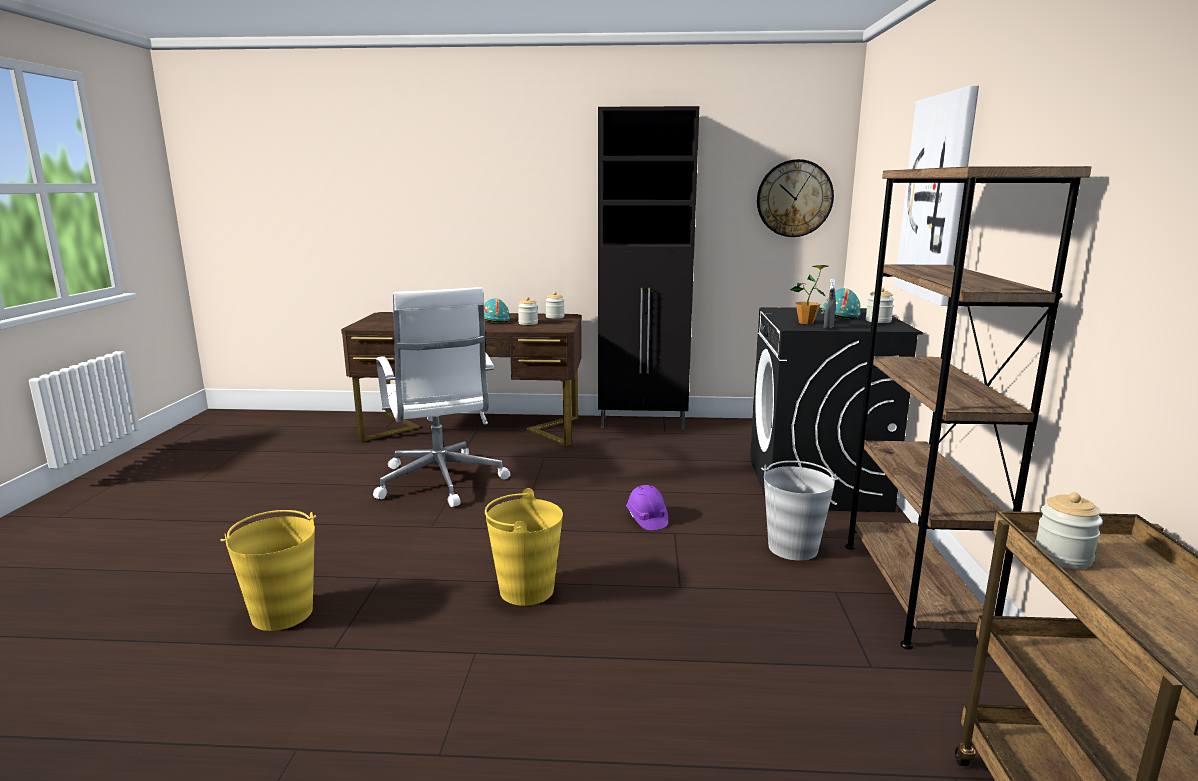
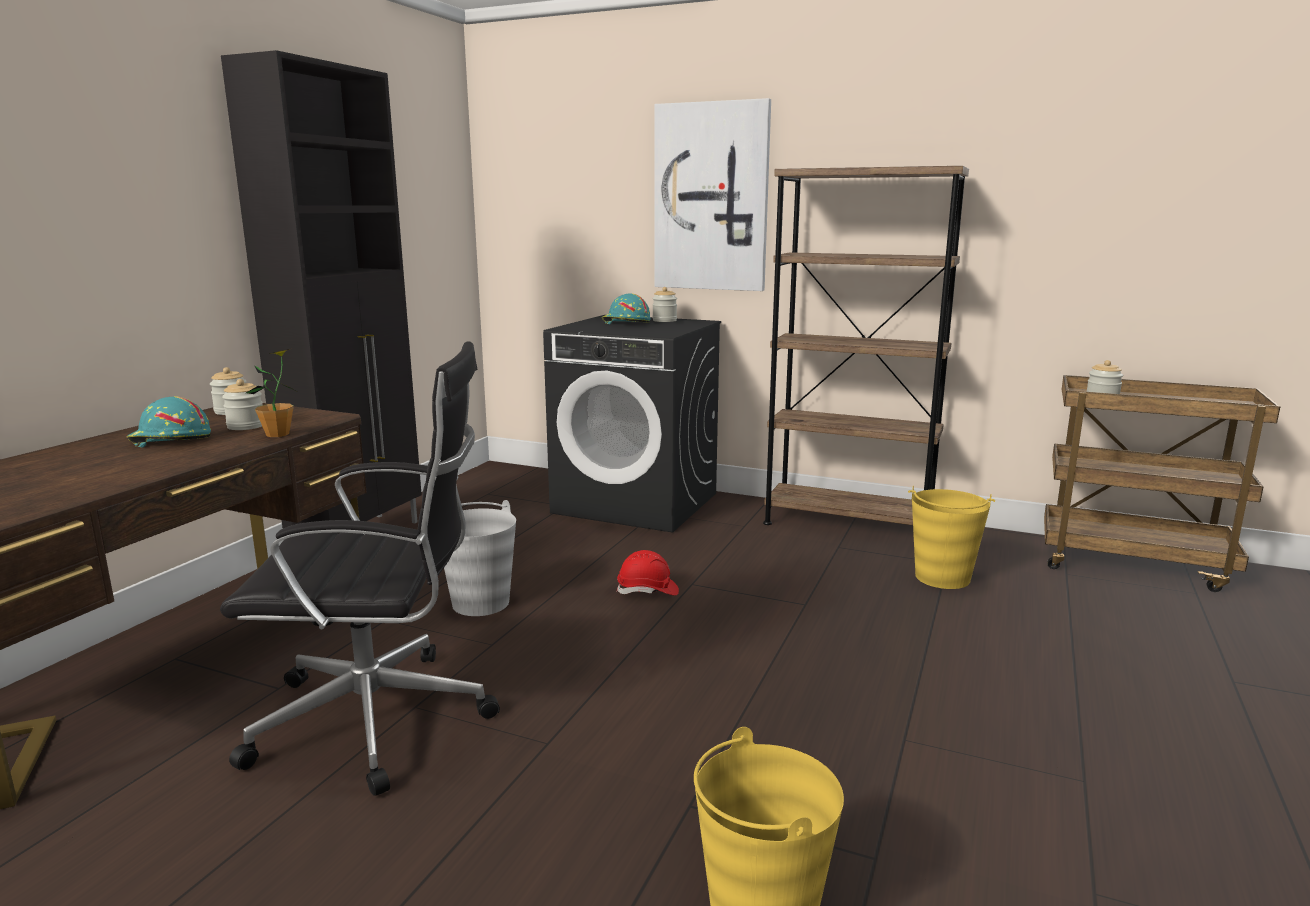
camera: 70 degrees left, 0 degrees up
white office chair [373,287,510,507] -> black office chair [220,341,500,796]
yellow bucket [485,488,563,606] -> yellow bucket moved to [908,486,995,589]
purple hard hat [626,485,668,530] -> red hard hat [616,550,679,596]
wall clock [757,159,834,237] -> none
grey bucket [761,461,839,561] -> grey bucket moved to [444,500,516,616]
potted plant [790,265,828,324] -> potted plant moved to [246,349,295,437]
grey spray bottle [824,278,836,329] -> none

